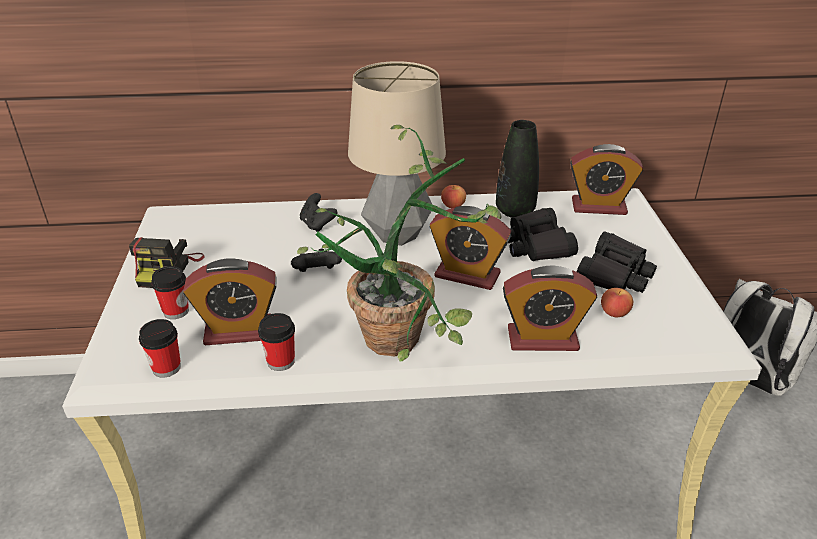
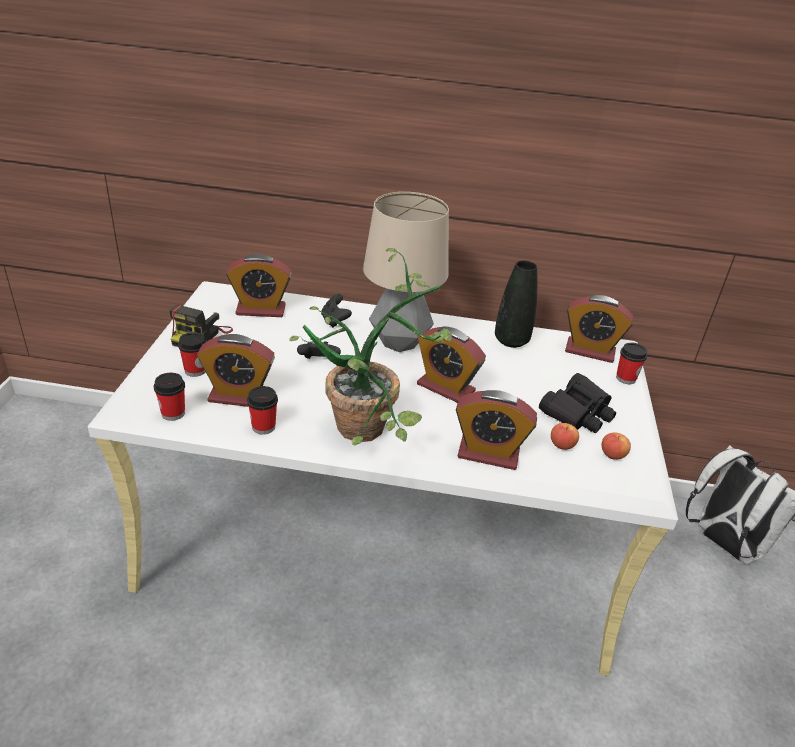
camera: 10 degrees right, 0 degrees up
apple [441,185,466,208] -> apple moved to [602,433,631,460]
black binoculars [508,208,578,261] -> none
none -> alarm clock [227,254,291,317]
none -> cup [616,342,647,384]

